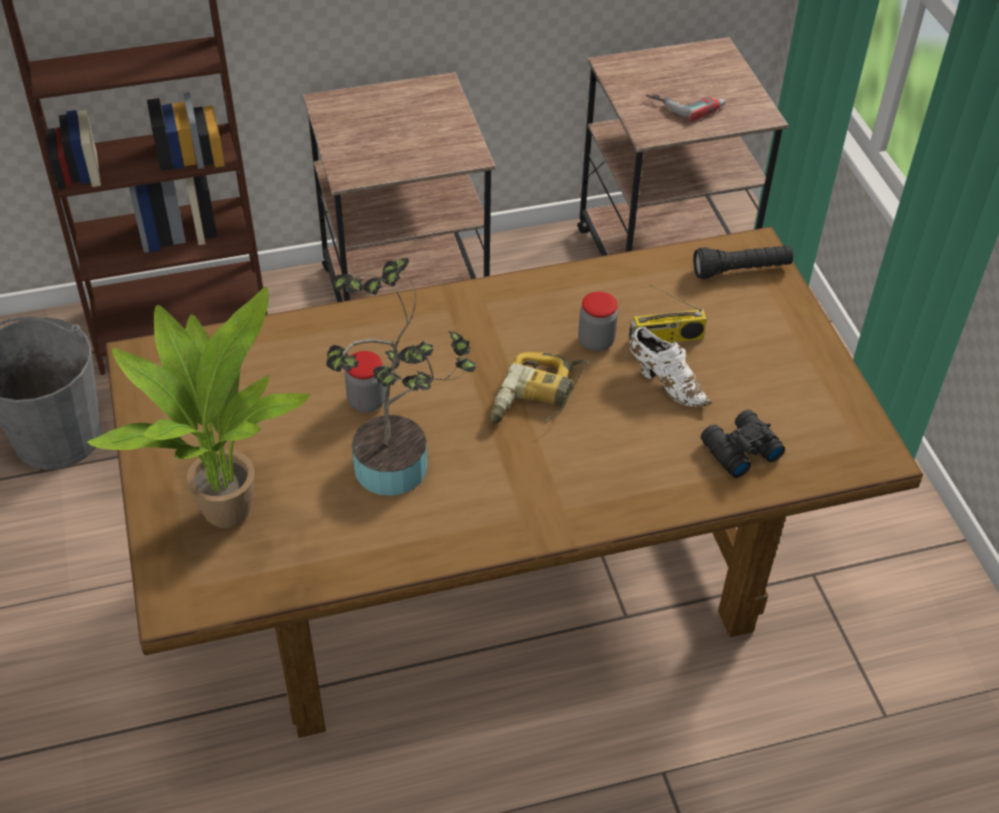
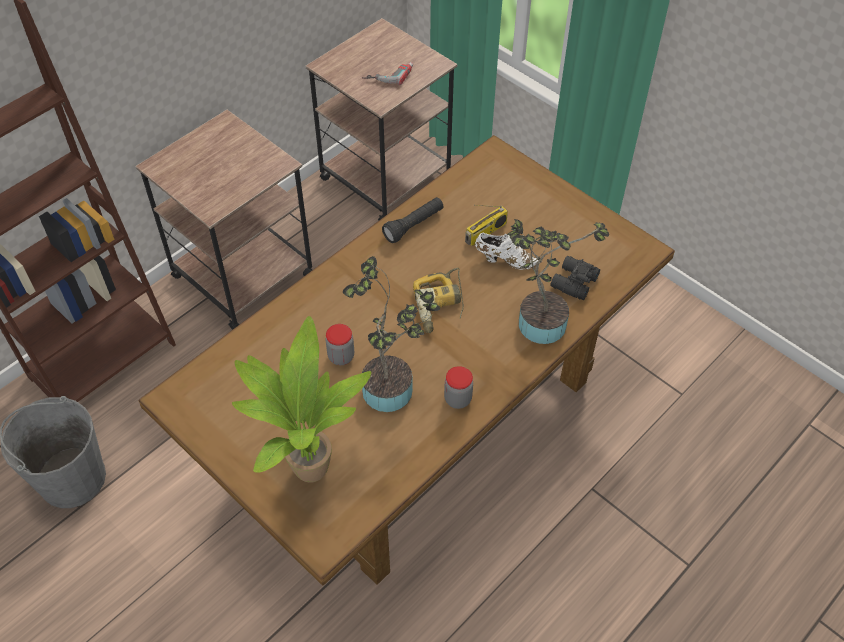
camera: 30 degrees left, 5 degrees up
jar [578,291,618,351] -> jar moved to [444,366,473,409]
black flashlight [693,245,793,279] -> black flashlight moved to [382,197,443,243]
none -> potted plant [507,219,609,344]

